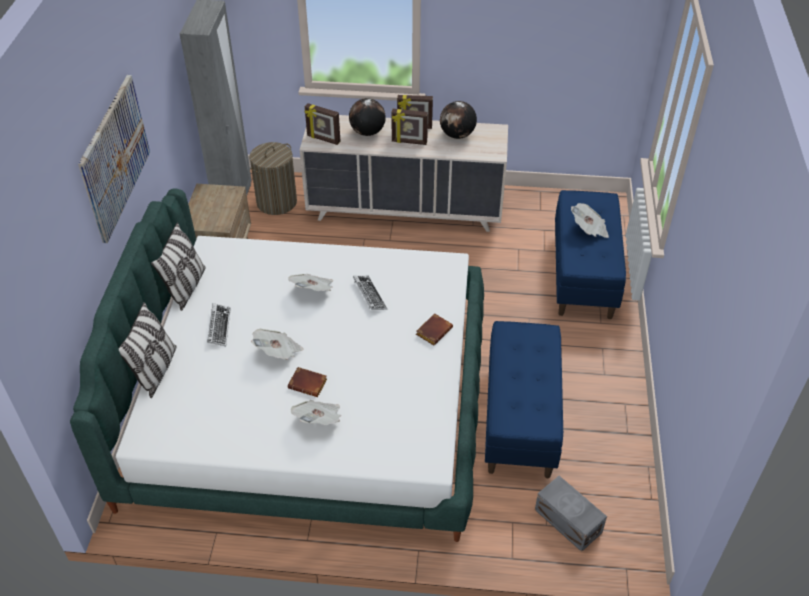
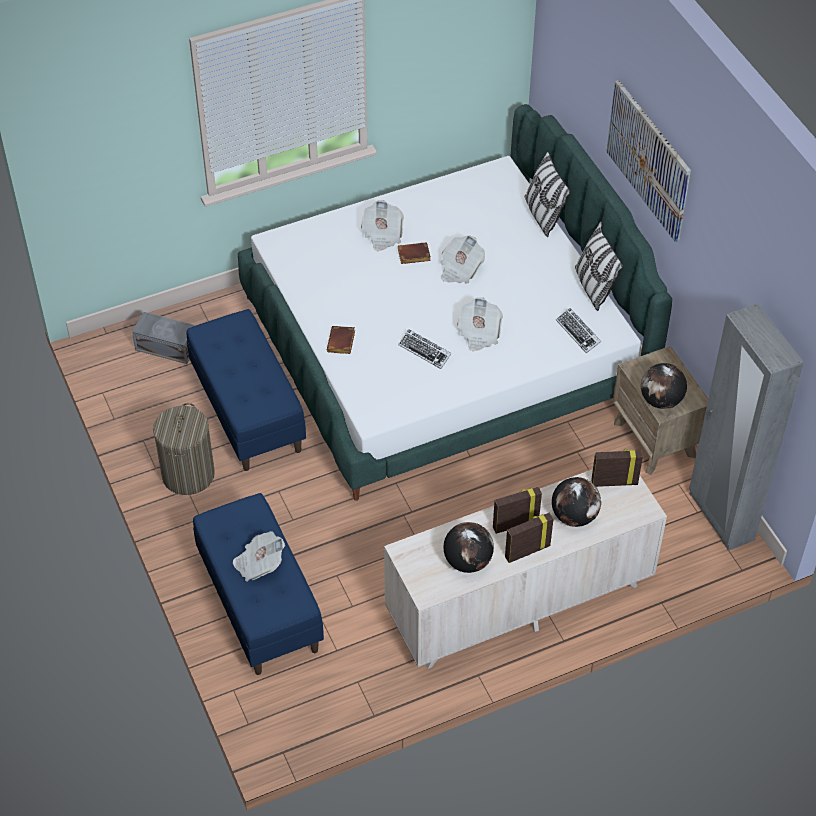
camera: 150 degrees right, 5 degrees up
keyboard [207,303,231,346] -> keyboard moved to [556,308,601,353]
laundry basket [249,142,297,215] -> laundry basket moved to [153,403,215,495]
none -> globe [641,363,687,409]

